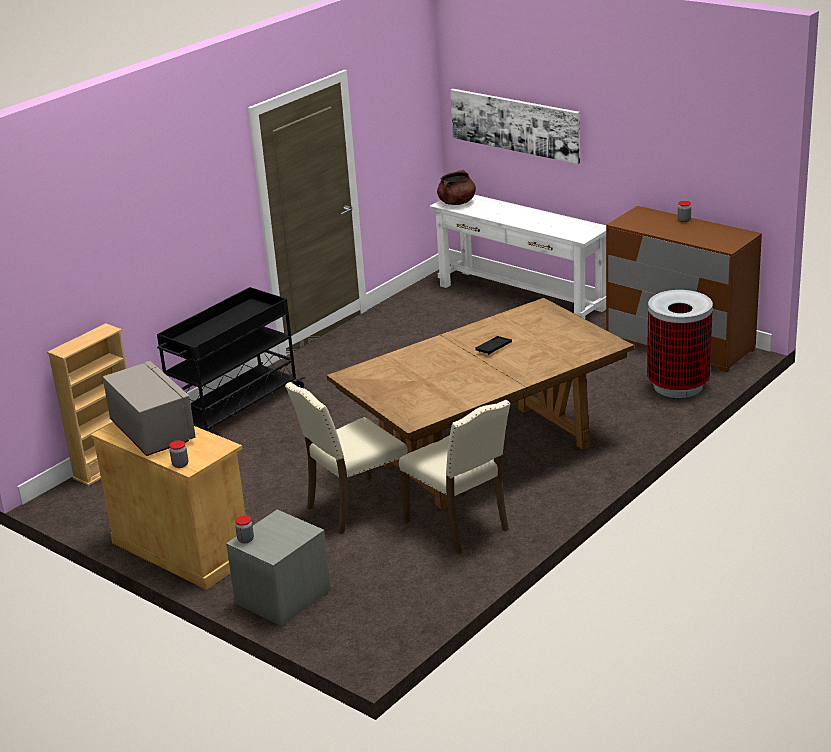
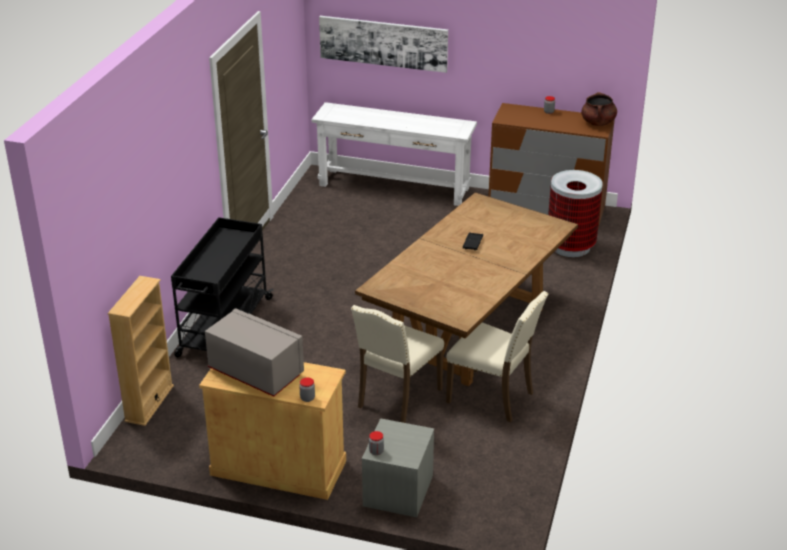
camera: 25 degrees left, 5 degrees up
brown cooking pot [437,170,476,205] -> brown cooking pot moved to [581,92,617,126]

